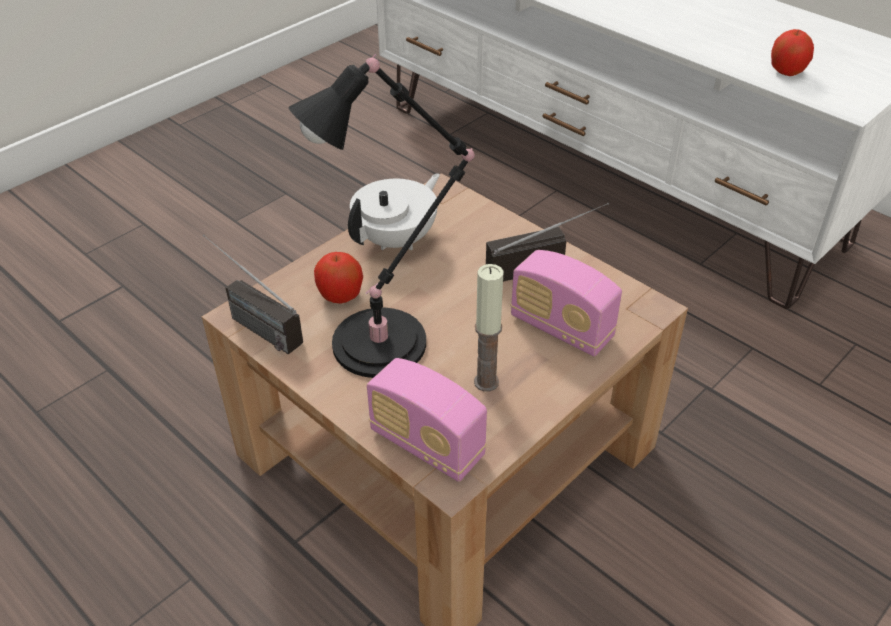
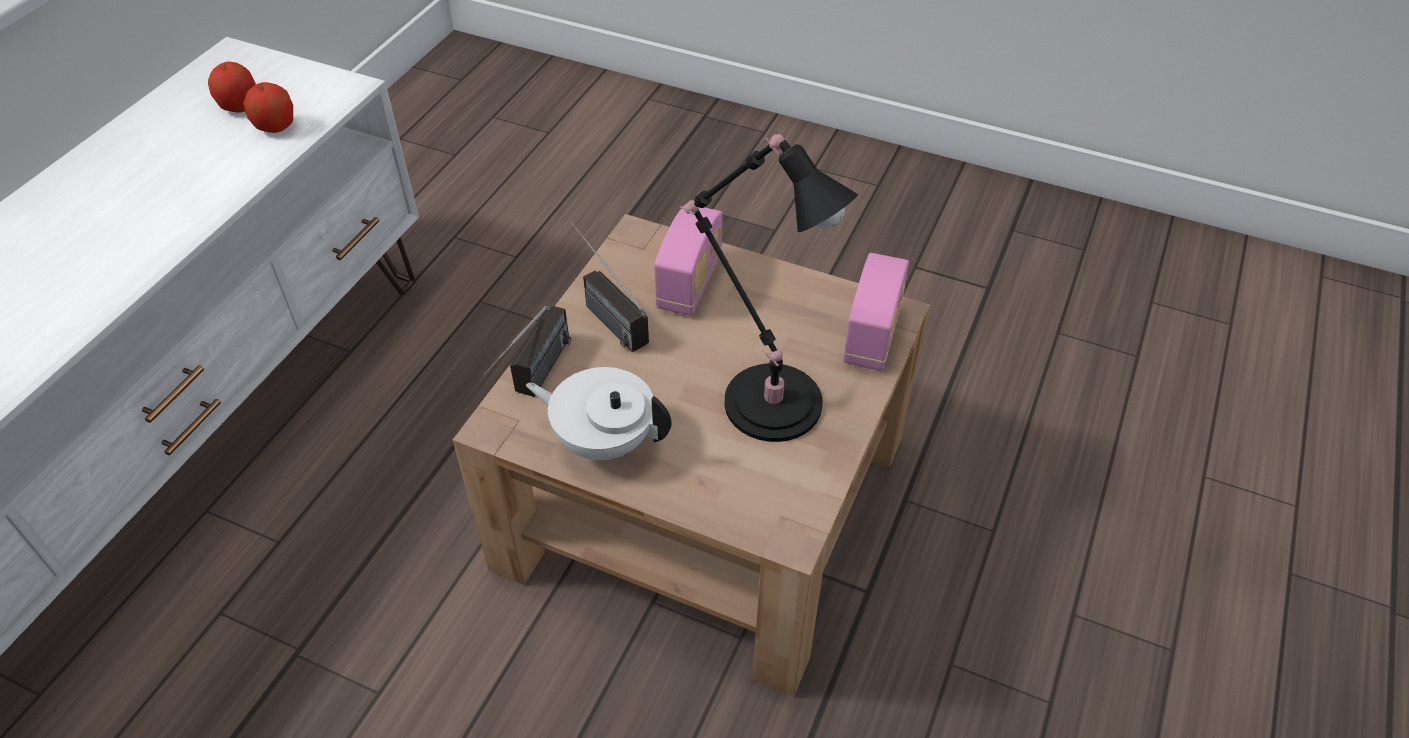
camera: 110 degrees left, 5 degrees up
radio [203,235,303,354] -> radio moved to [484,305,571,397]
apple [314,252,363,304] -> apple moved to [208,62,256,113]
candle [474,264,504,391] -> none

